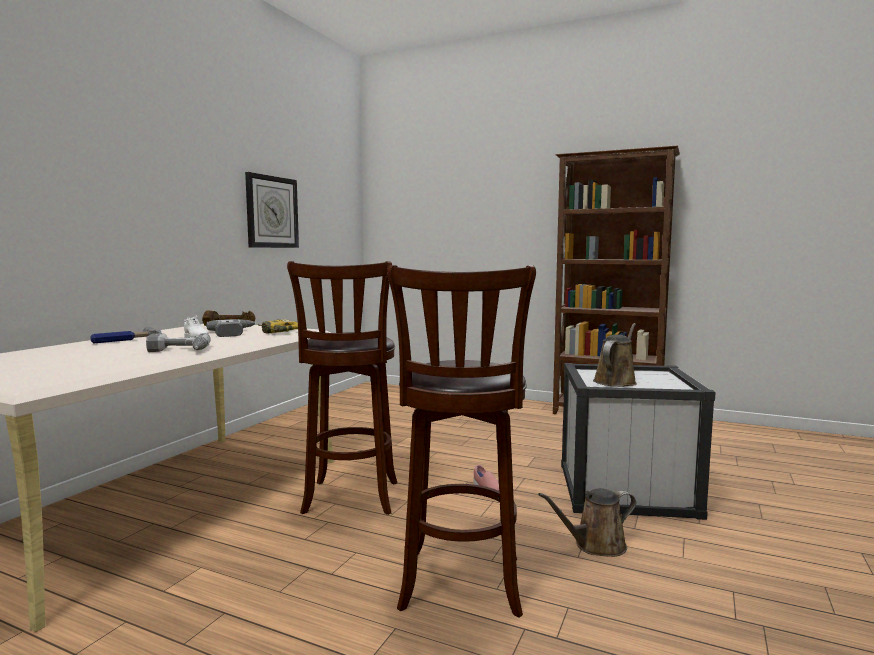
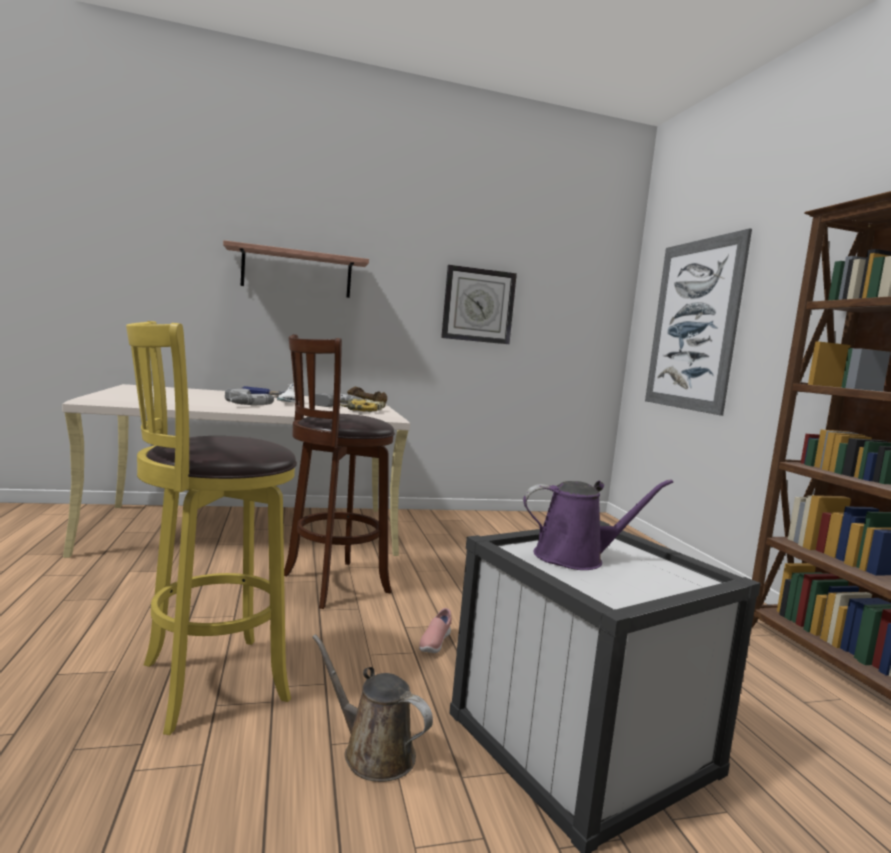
camera: 50 degrees right, 0 degrees up
brown stool [387,265,536,618] -> yellow stool [126,321,297,735]
brown watering can [593,323,637,387] -> purple watering can [523,479,673,570]
none -> shelf [223,240,369,298]
none -> picture [645,228,752,416]

